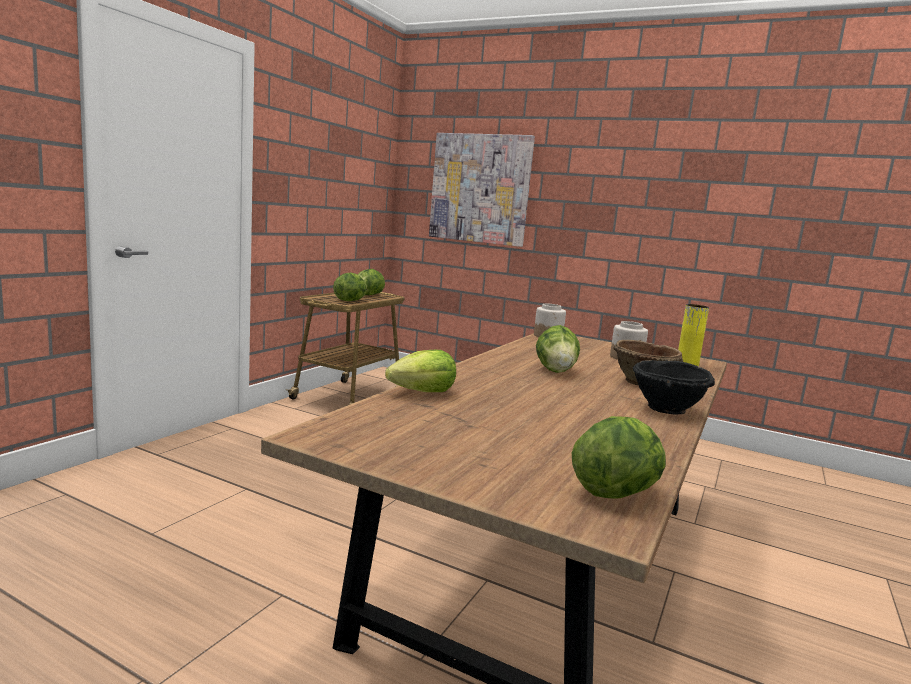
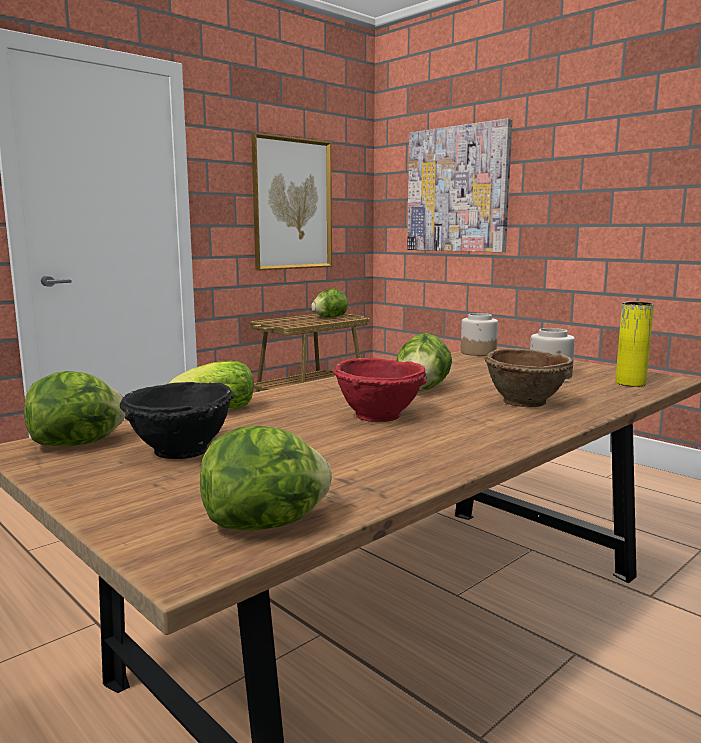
camera: 20 degrees right, 0 degrees up
lettuce [333,273,367,301] -> lettuce moved to [24,371,126,446]
black bowl [633,360,715,414] -> black bowl moved to [120,382,234,459]
none -> picture [251,132,332,270]
none -> red bowl [333,358,426,422]

